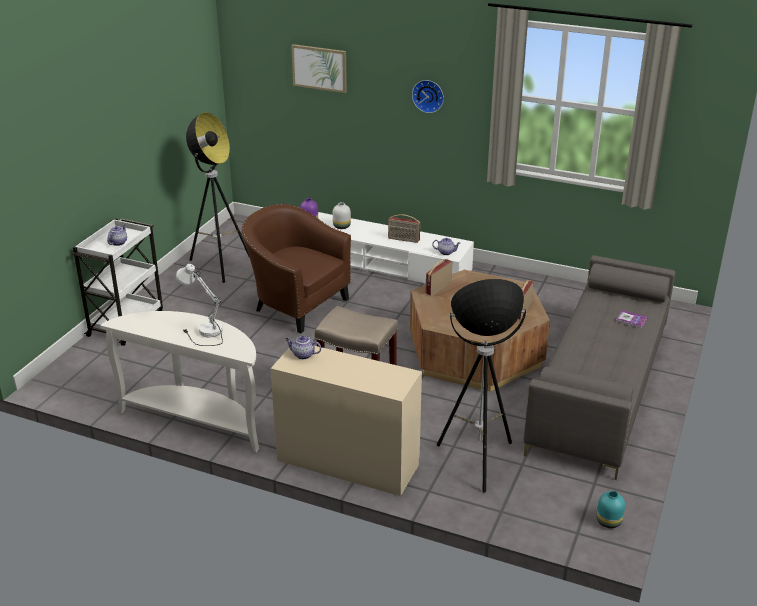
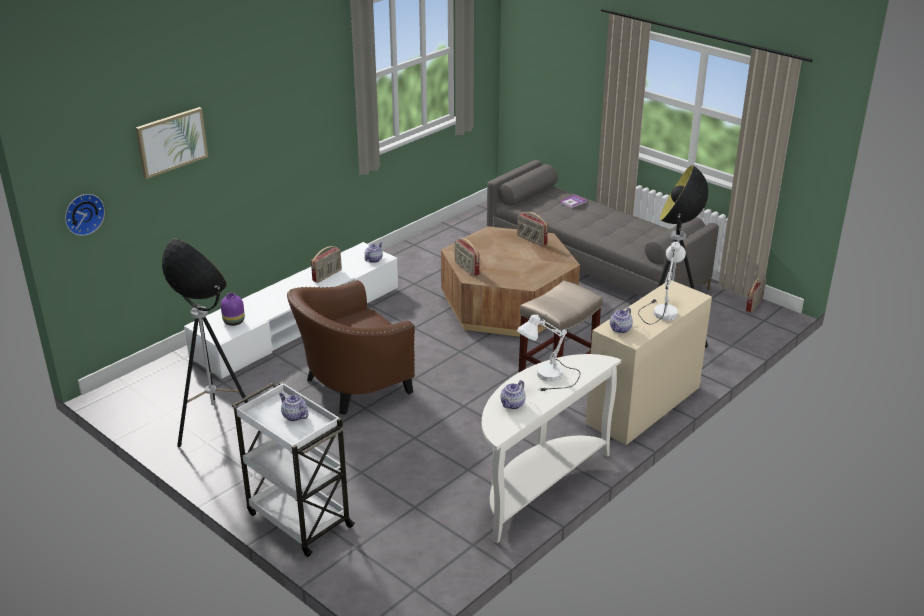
camera: 70 degrees left, 0 degrees up
white vase [333,202,351,229] -> none
wall clock [412,80,444,113] -> wall clock moved to [65,194,105,236]
turquoise vase [597,491,625,528] -> radio [746,278,766,313]
none -> teapot [500,380,526,409]
none -> white table lamp [638,242,686,324]

